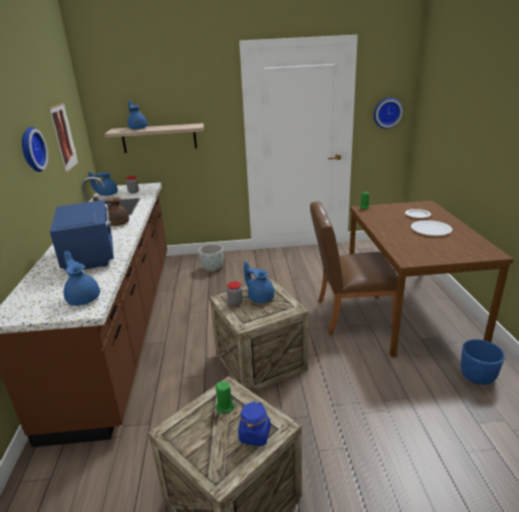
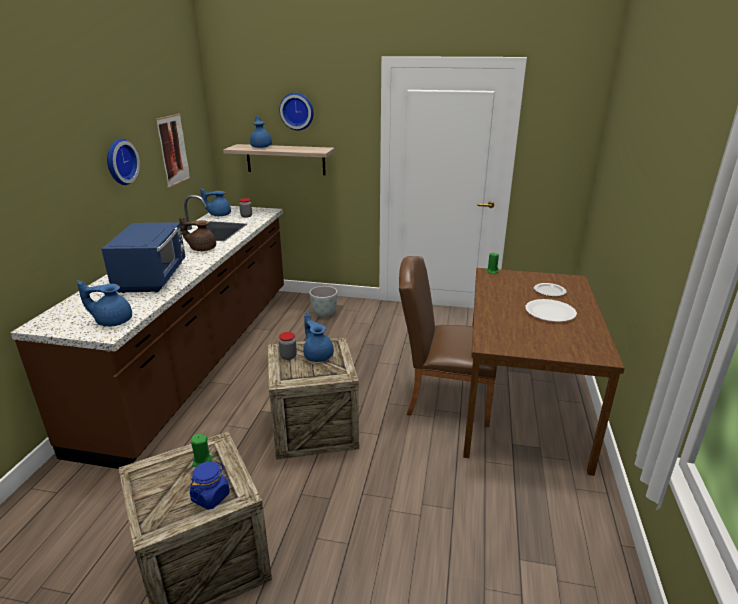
camera: 15 degrees right, 0 degrees up
blue teapot [64,251,100,306] -> blue teapot turned 75 degrees counterclockwise [77,280,132,326]
wall clock [374,98,403,129] -> wall clock moved to [279,93,314,130]
blue planter [461,339,505,385] -> none

